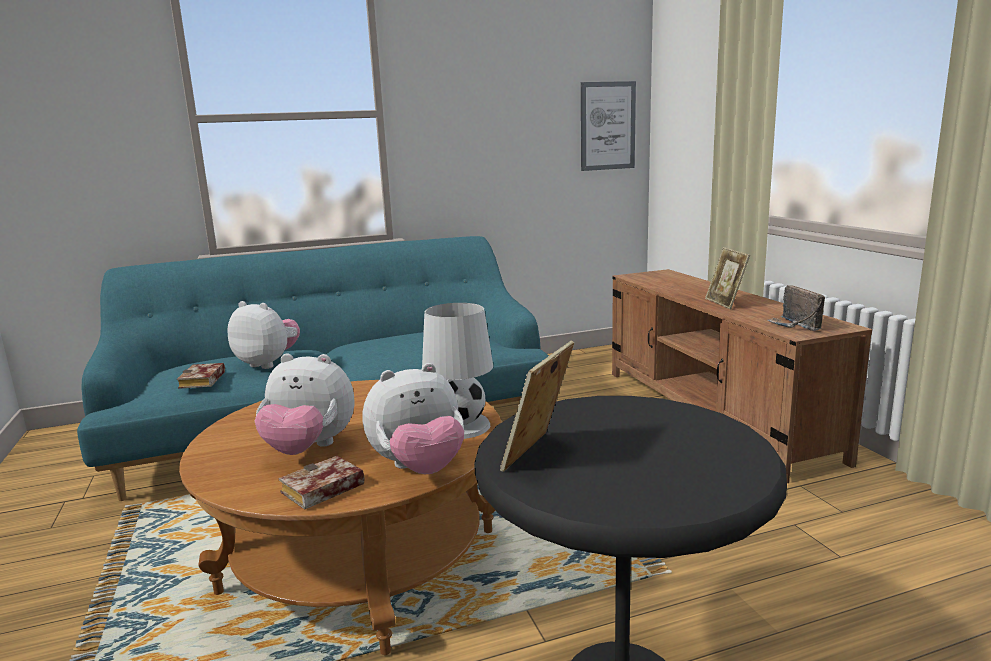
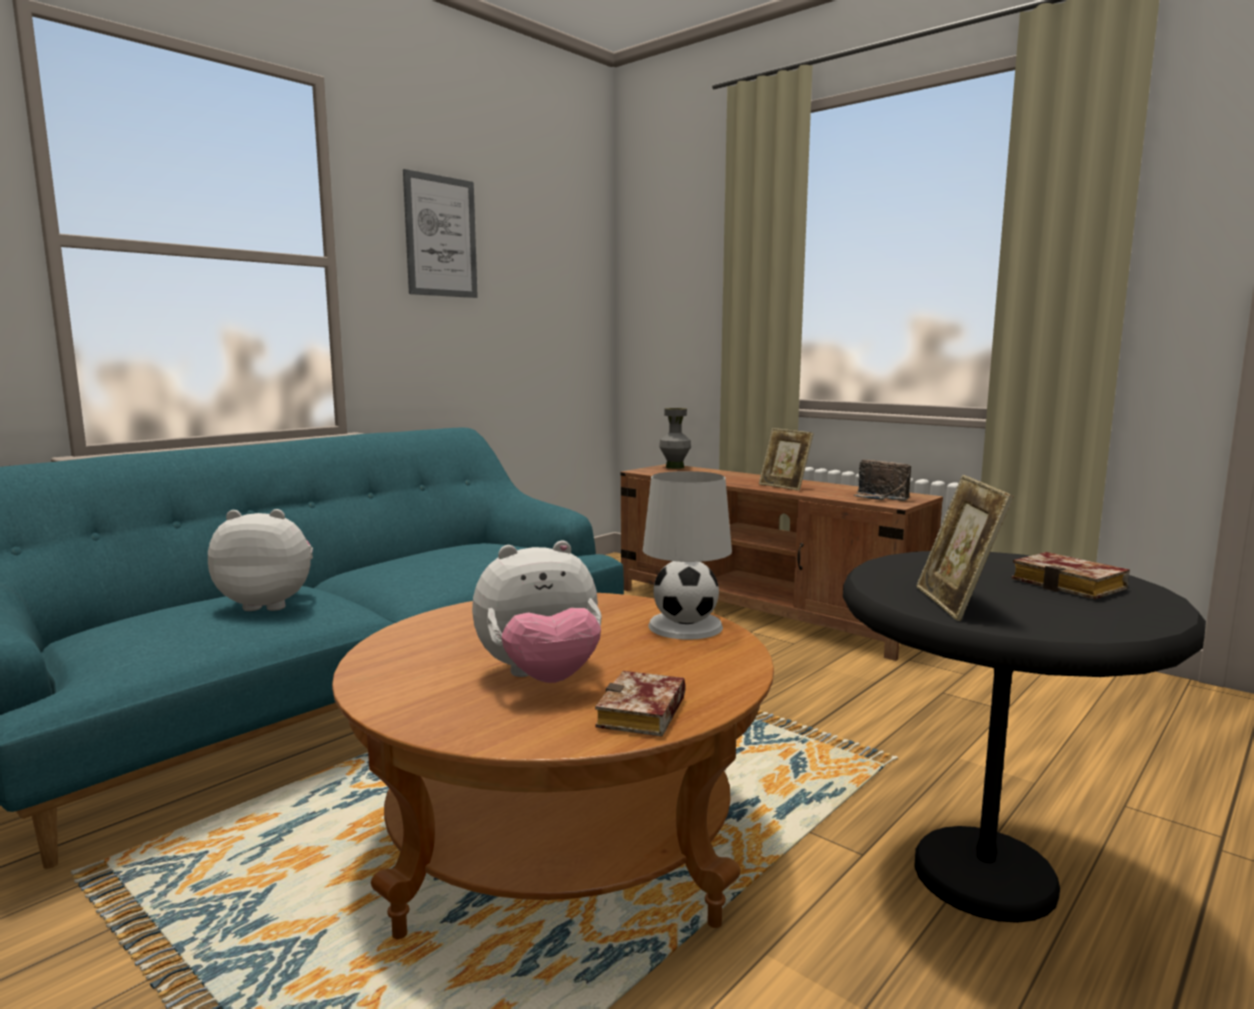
camera: 30 degrees left, 5 degrees down
book [177,363,225,389] -> book moved to [1011,552,1130,599]
plush toy [362,363,464,474] -> none
picture [581,81,636,171] -> picture moved to [403,169,478,298]
none -> grey vase [659,408,691,469]

